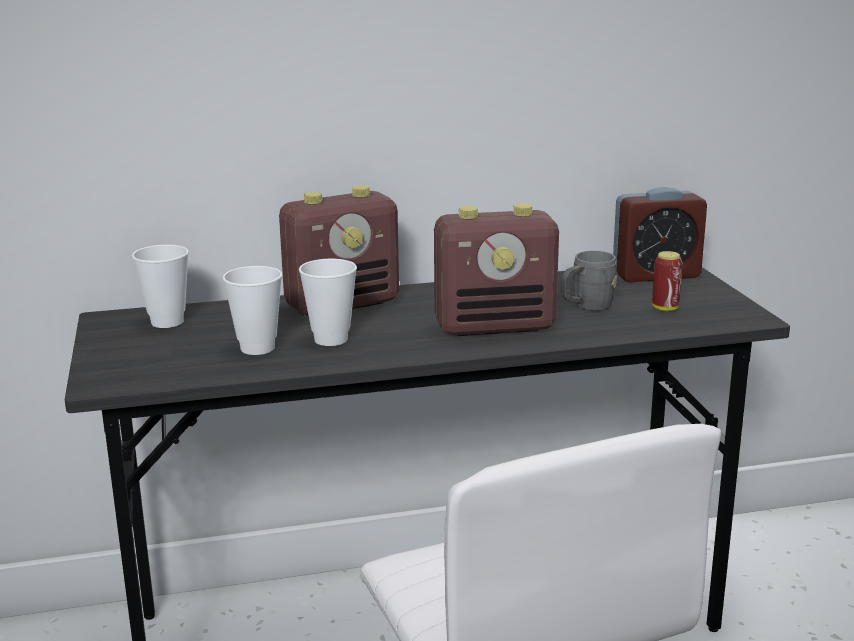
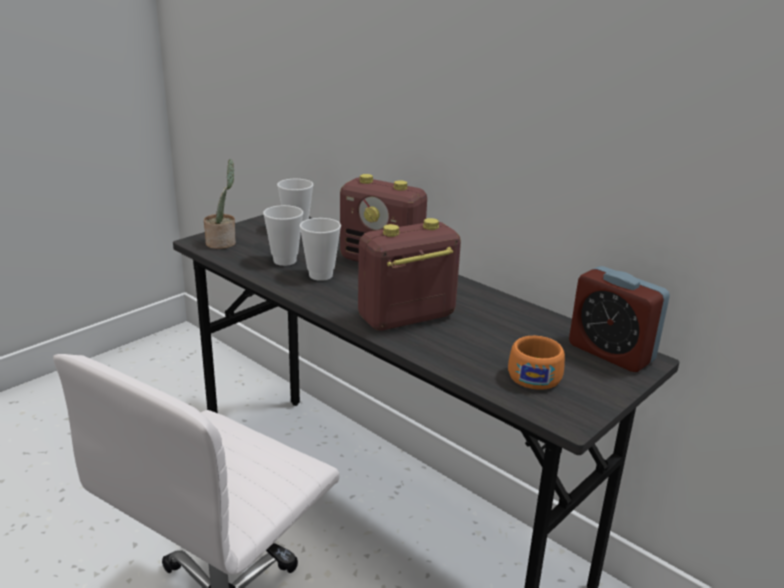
camera: 55 degrees right, 5 degrees up
radio [434,203,559,336] -> radio turned 105 degrees clockwise [358,218,461,330]
grey mug [561,251,617,311] -> none
can [652,251,683,312] -> orange cup [508,336,565,390]
none -> potted plant [204,159,236,249]

